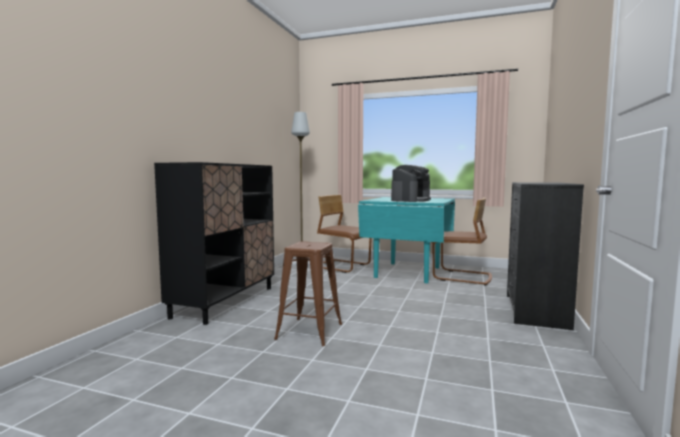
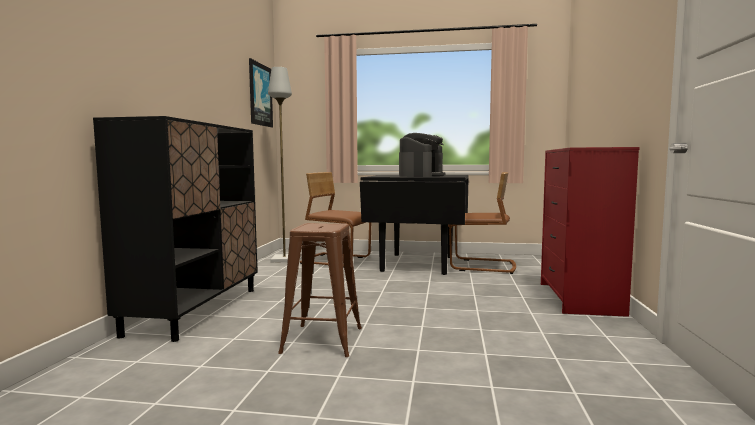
camera: 10 degrees left, 0 degrees up
turquoise dining table [358,197,455,283] -> black dining table [360,175,469,275]
black dresser [507,182,584,330] -> red dresser [541,147,640,317]
none -> picture [249,58,273,127]

